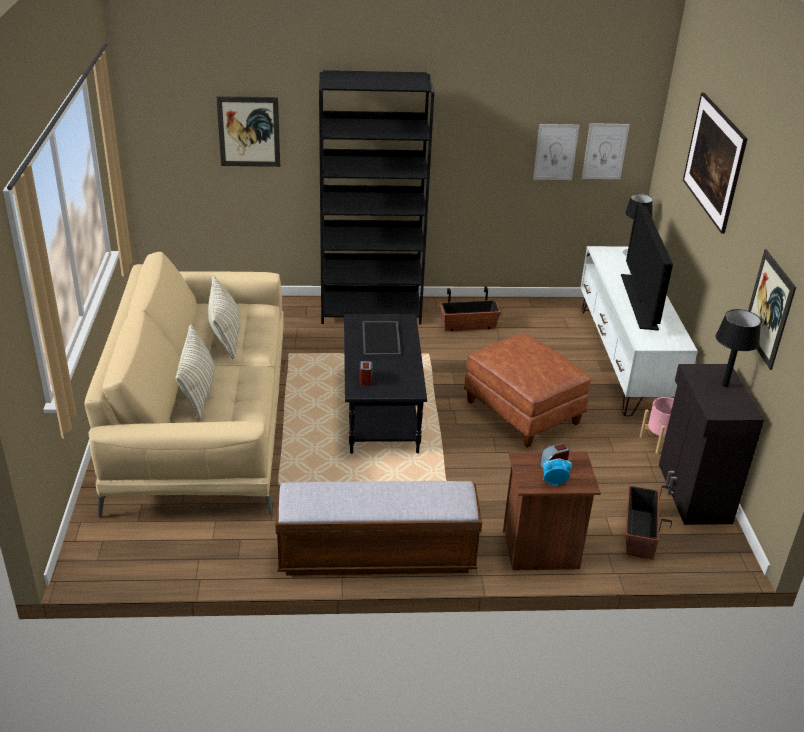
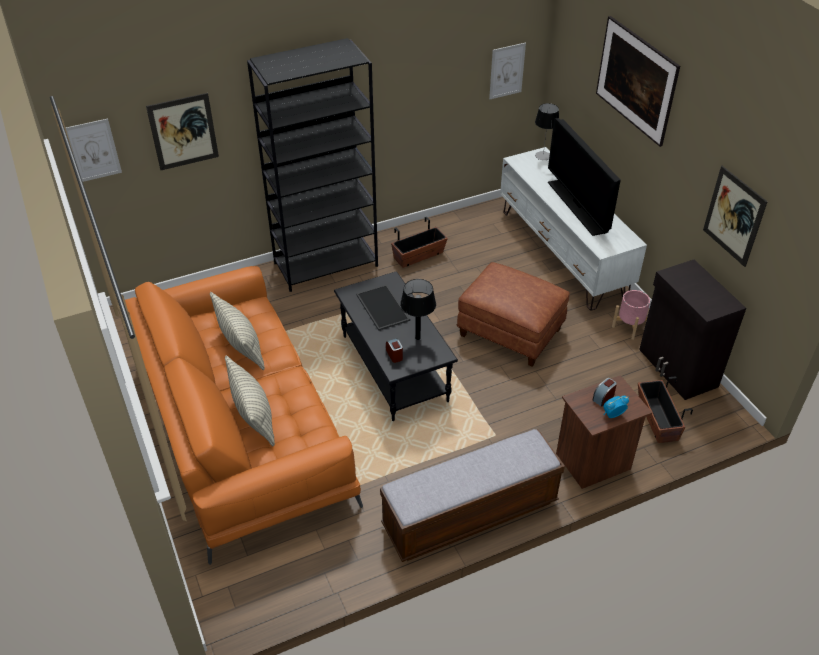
camera: 20 degrees left, 10 degrees up
beige sofa [85,252,284,518] -> orange sofa [125,266,363,565]
picture [533,124,579,180] -> picture moved to [66,119,122,182]
black table lamp [716,309,761,387] -> black table lamp moved to [400,279,436,340]

